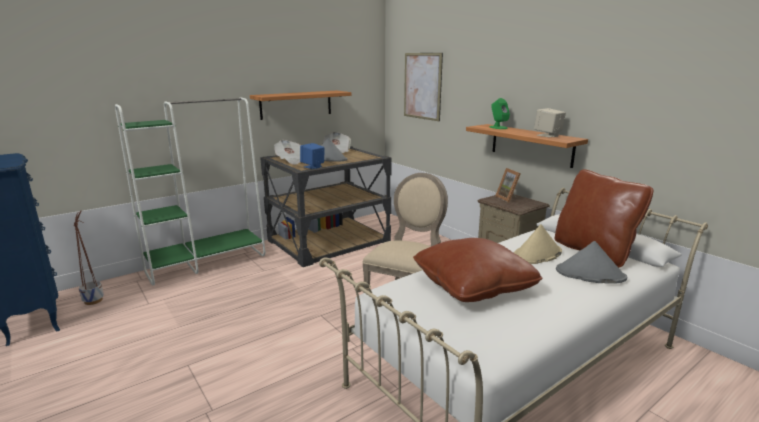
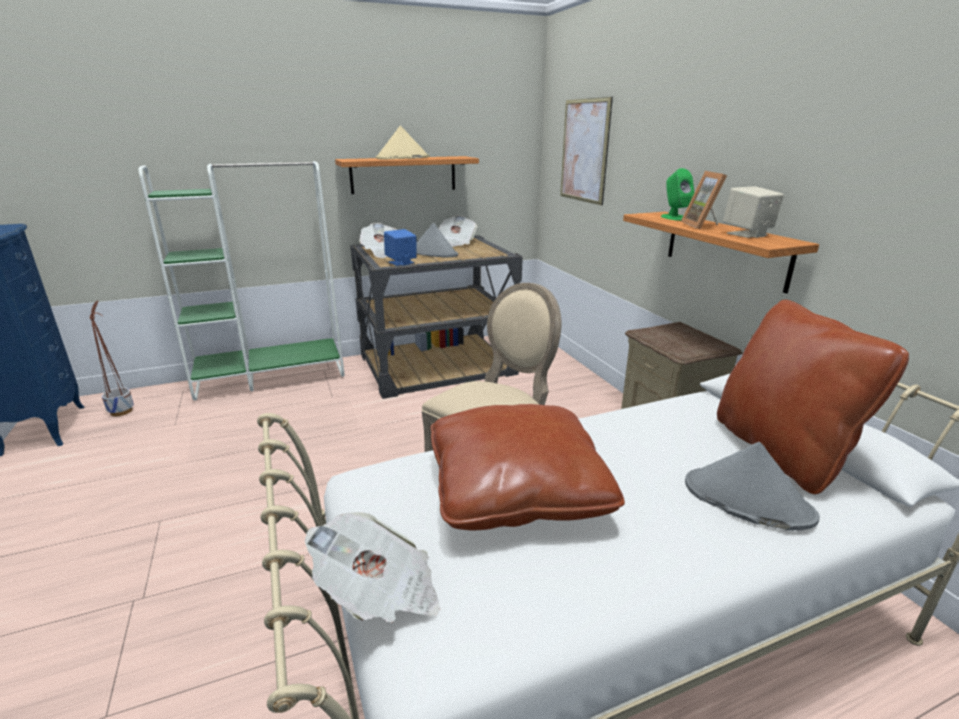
camera: 15 degrees right, 5 degrees up
picture frame [495,168,521,203] -> picture frame moved to [681,171,727,229]
beige hat [514,224,562,264] -> beige hat moved to [376,126,430,159]
none -> newspaper [305,512,441,623]

